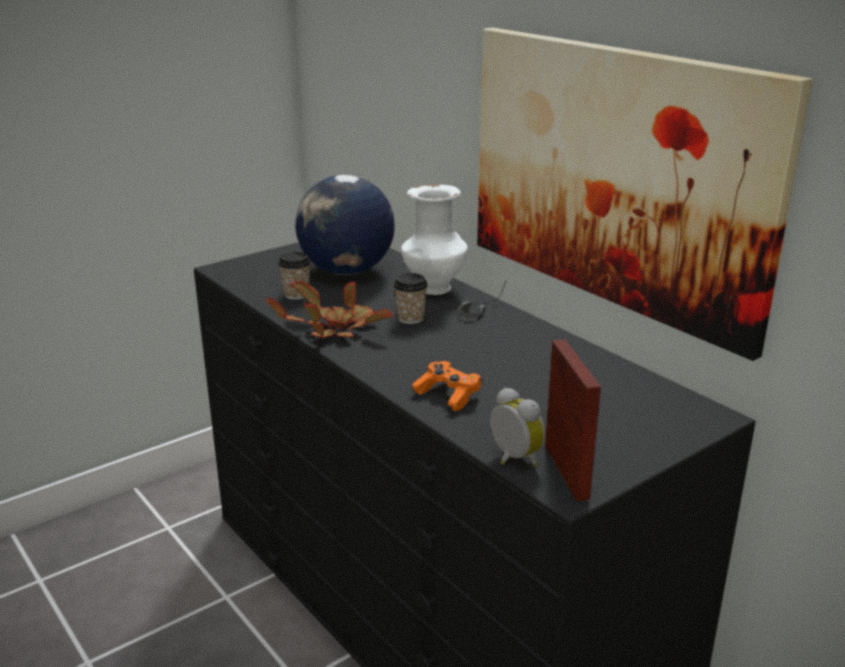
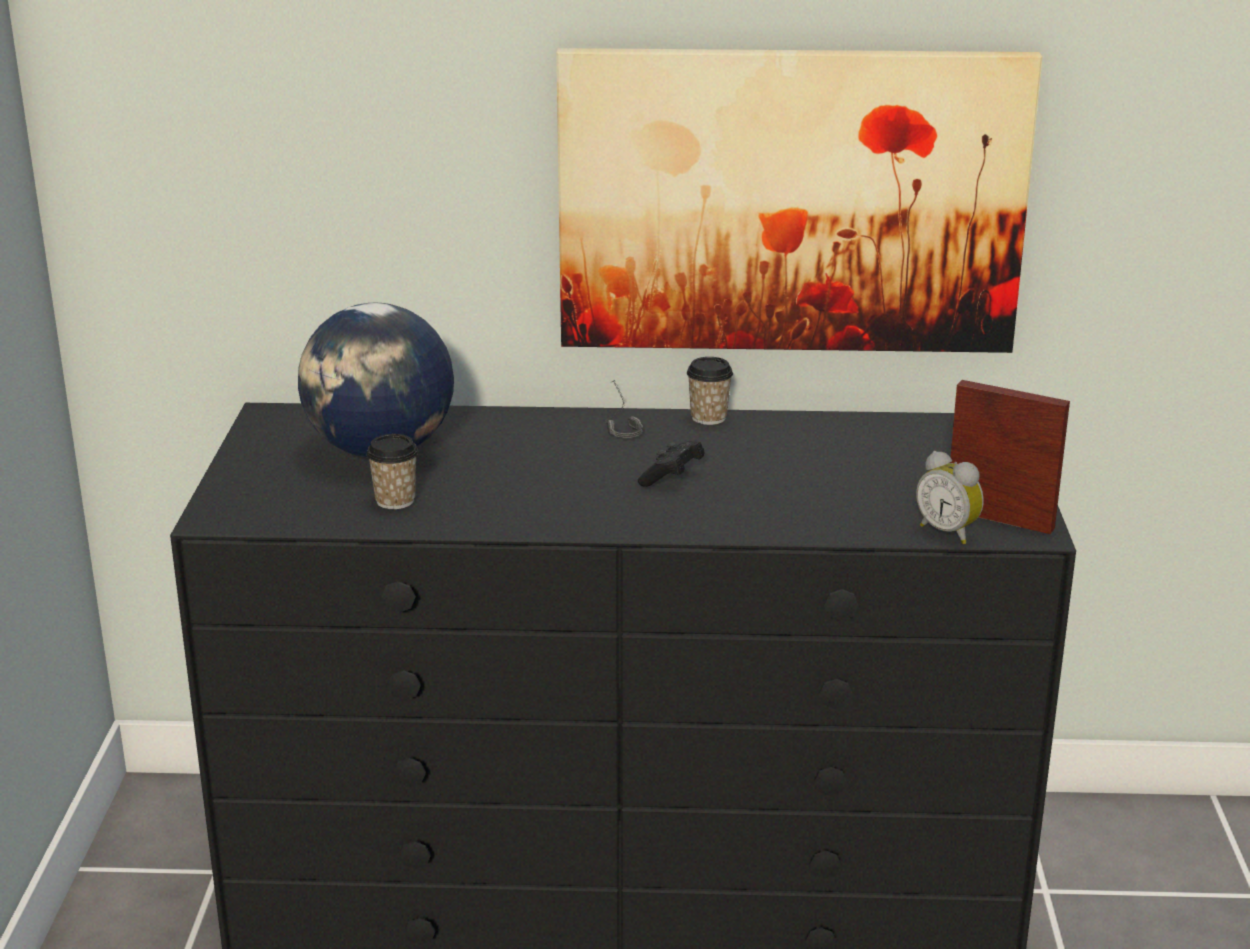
camera: 50 degrees left, 0 degrees up
potted plant [266,280,393,338] -> none
cup [393,273,428,324] -> cup moved to [687,357,733,425]
white vase [401,184,468,295] -> none
orange game controller [412,361,482,411] -> none
alarm clock [490,387,545,467] -> alarm clock turned 135 degrees counterclockwise [916,451,984,544]
none -> black game controller [638,440,705,487]

